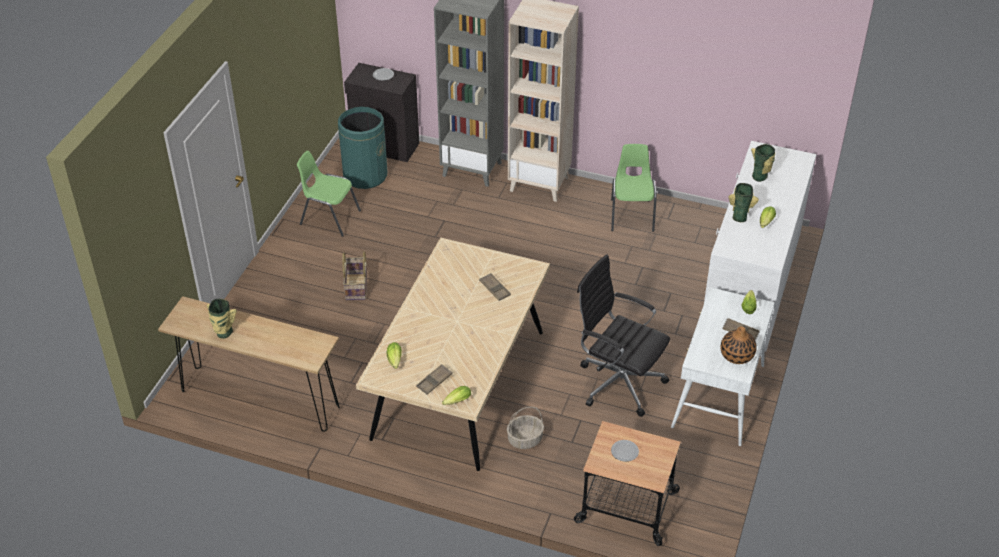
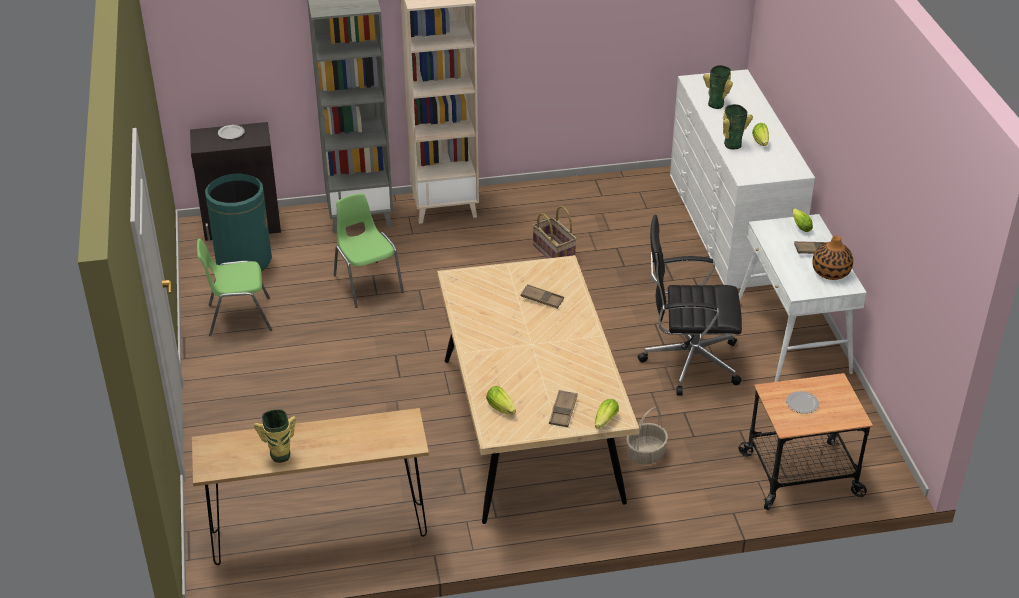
camera: 30 degrees left, 5 degrees down
basket [342,251,367,300] -> basket moved to [532,206,577,258]
green chair [611,144,657,232] -> green chair moved to [334,193,404,308]

